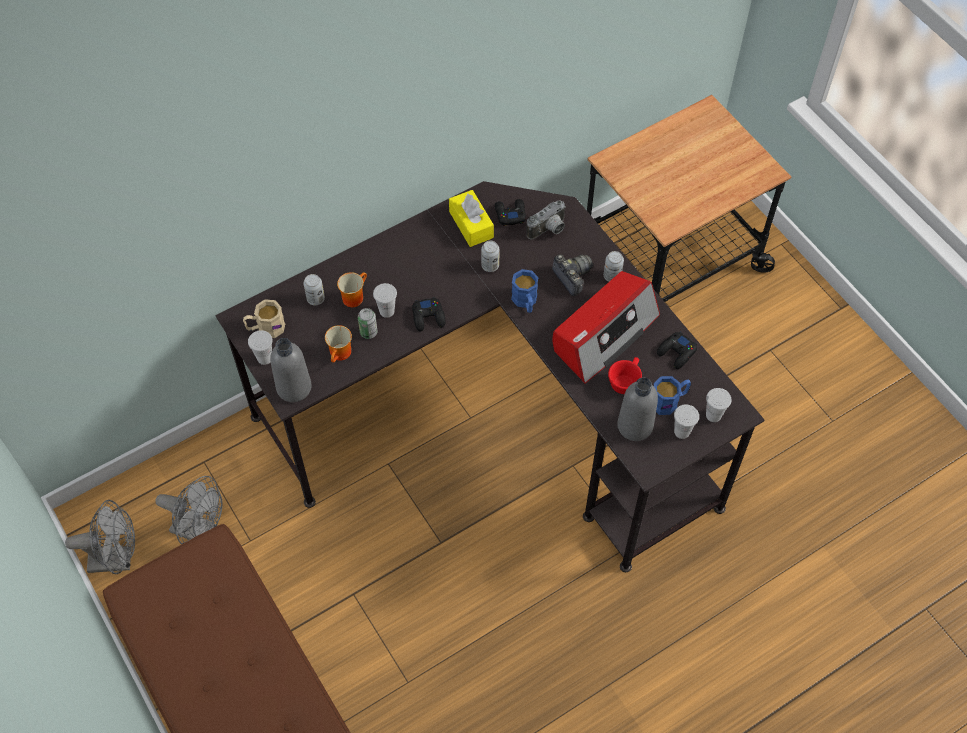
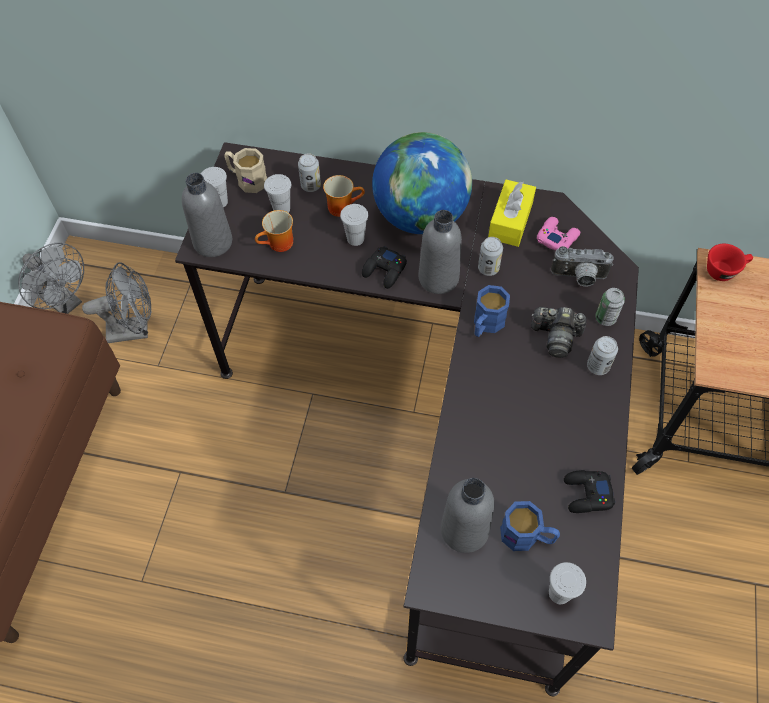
camera: 45 degrees right, 0 degrees up
grey fan [155,476,223,544] -> grey fan turned 75 degrees counterclockwise [82,262,151,343]
can [358,308,377,339] -> can moved to [595,288,625,326]
black game controller [495,199,526,226] -> pink game controller [537,217,580,251]
camera [552,254,593,296] -> camera turned 90 degrees clockwise [531,307,587,358]
radio [552,271,660,384] -> none
red cup [608,357,642,394] -> red cup moved to [707,244,753,281]
white cup [674,404,699,439] -> white cup moved to [264,174,291,213]
none -> globe [372,132,472,234]
none -> grey bottle [419,210,462,294]

